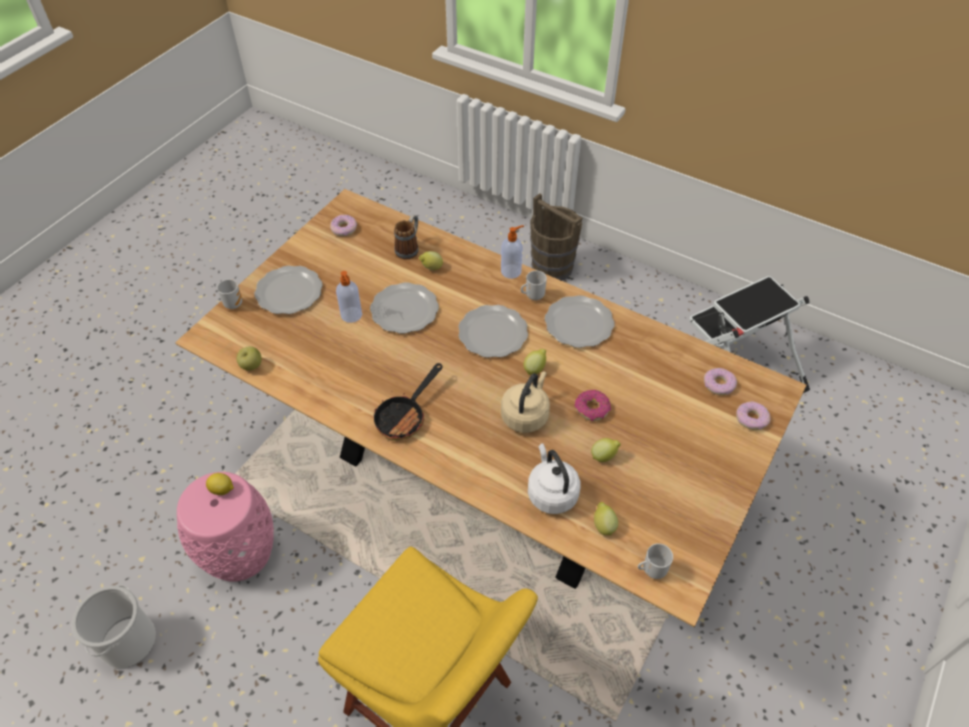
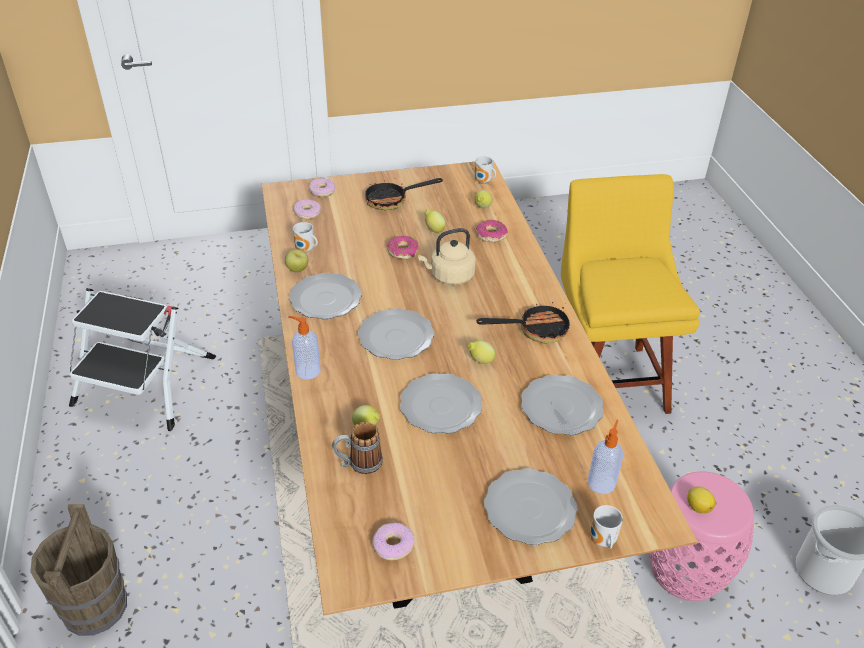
camera: 135 degrees left, 10 degrees down
apple [237,346,262,370] -> apple moved to [285,249,308,272]
soap dispenser [336,271,362,323] -> soap dispenser moved to [588,420,623,494]
mug [521,271,547,300] -> mug moved to [293,222,318,253]
lemon [523,349,546,375] -> lemon moved to [467,340,495,364]
white kettle [528,443,580,514] -> donut [476,220,508,242]
none -> frying pan [365,174,443,210]
none -> plate [521,374,604,435]

